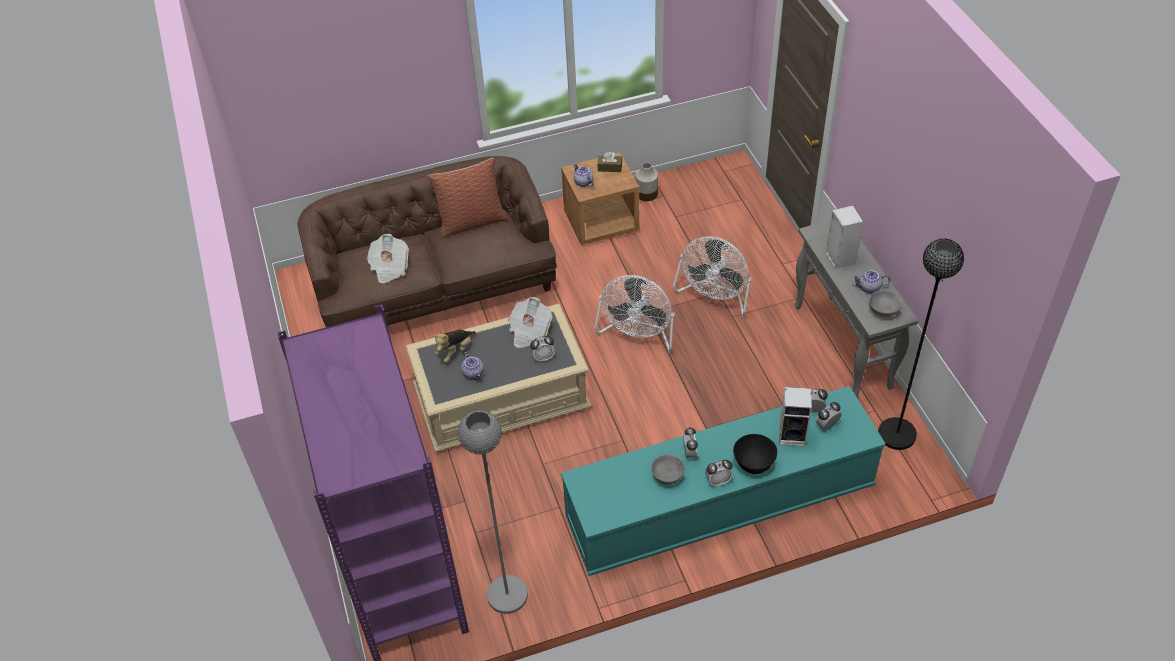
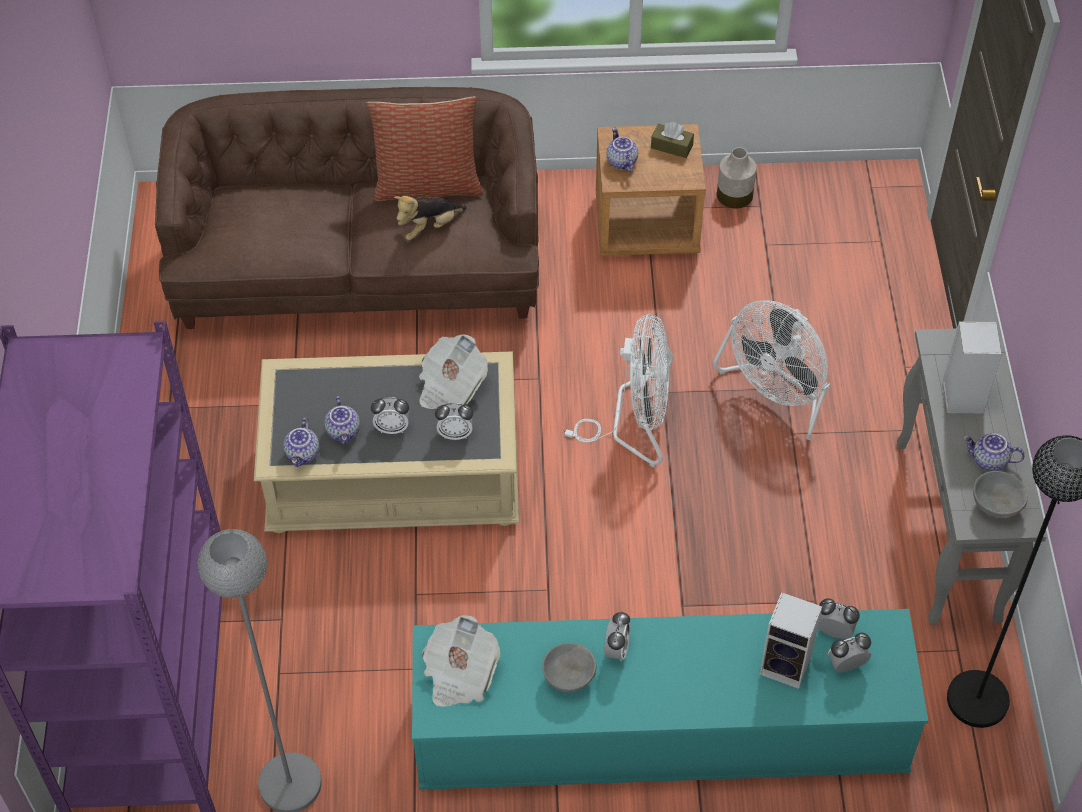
camera: 15 degrees right, 5 degrees up
newspaper [367,234,409,284] -> newspaper moved to [422,615,500,707]
plush toy [433,330,476,363] -> plush toy moved to [394,196,467,240]
white fan [594,274,675,353] -> white fan turned 120 degrees counterclockwise [563,313,673,468]
alarm clock [705,460,733,487] -> alarm clock moved to [371,397,409,434]
black bowl [733,434,777,474] -> none
none -> teapot [284,418,319,467]

